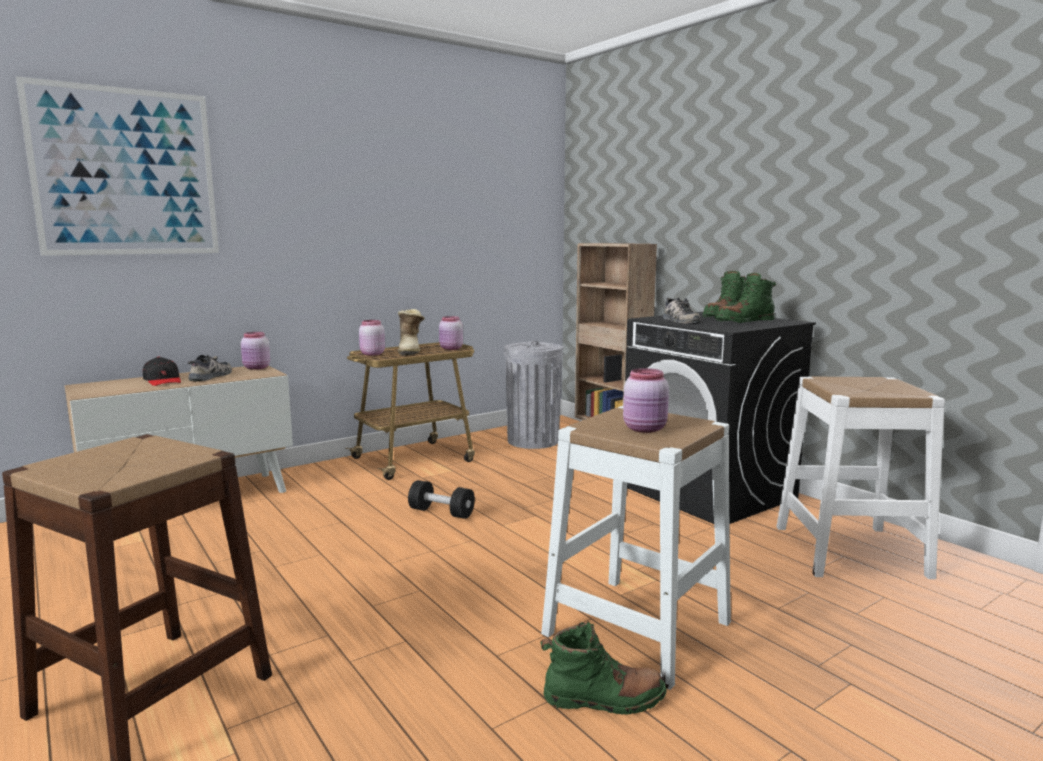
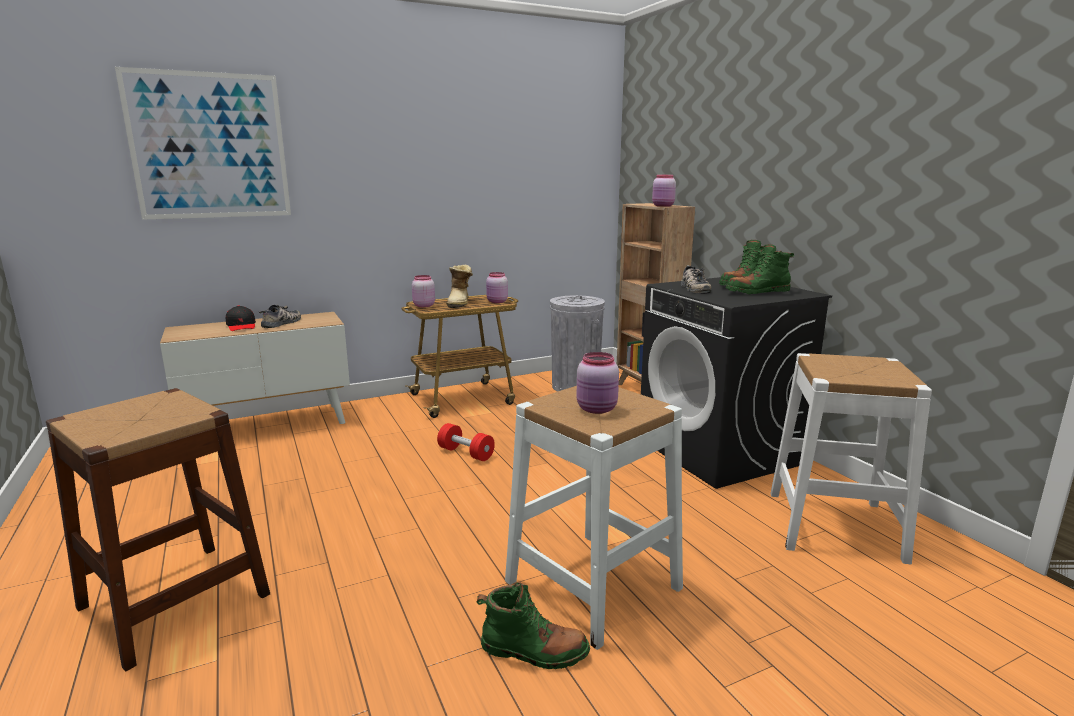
camera: 10 degrees right, 5 degrees up
pink jar [241,332,270,370] -> pink jar moved to [652,175,676,207]
black dumbbell [408,480,475,519] -> red dumbbell [437,423,495,461]

